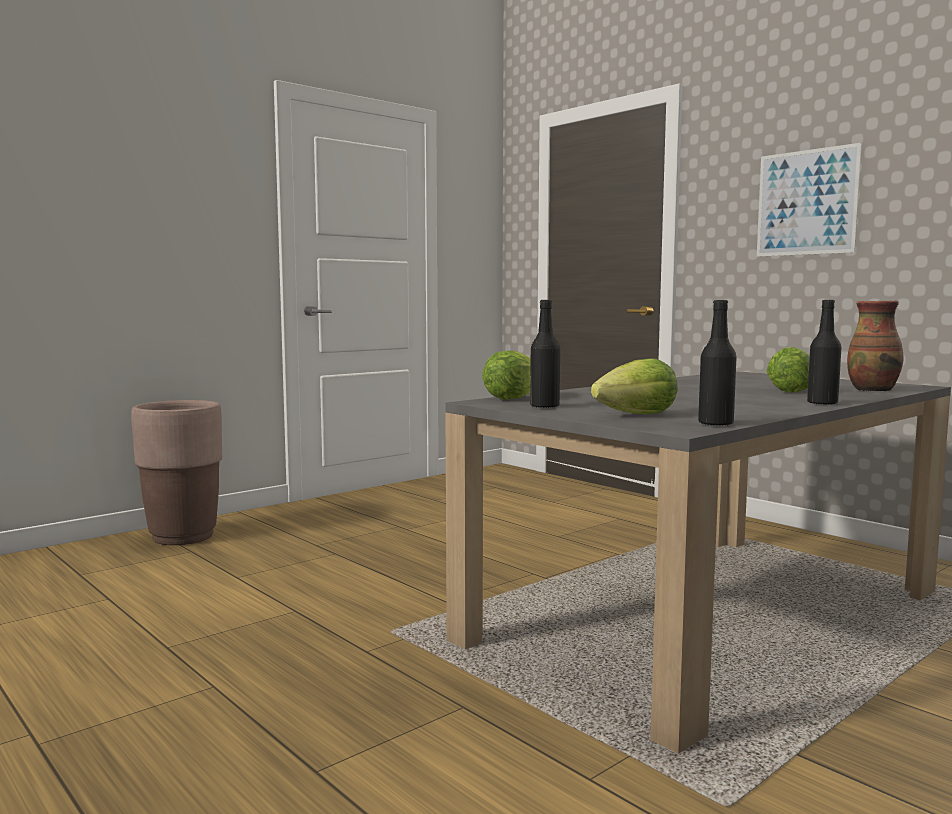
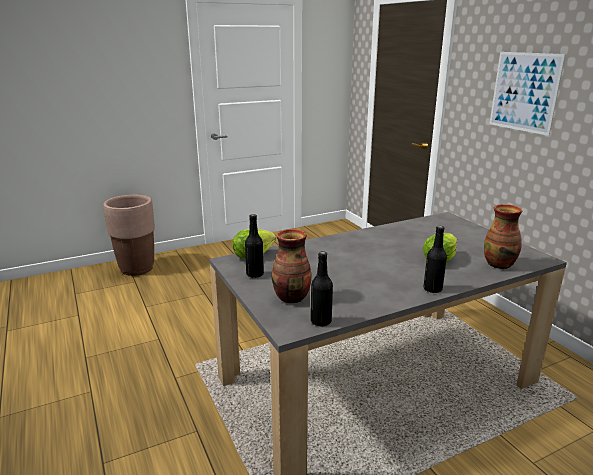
camera: 15 degrees right, 15 degrees up
lettuce [591,358,678,414] -> vase [271,229,311,303]

